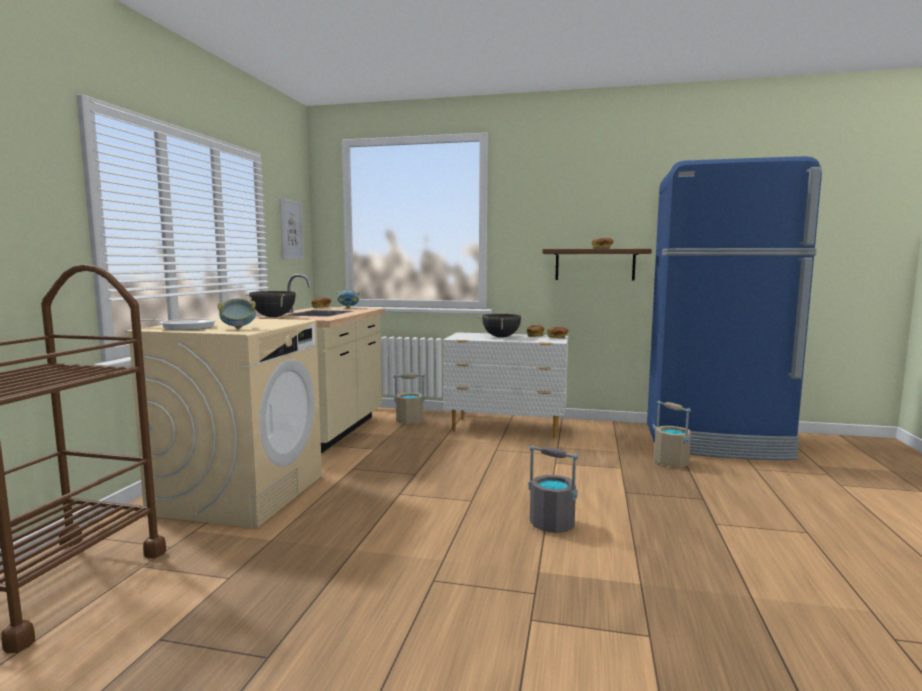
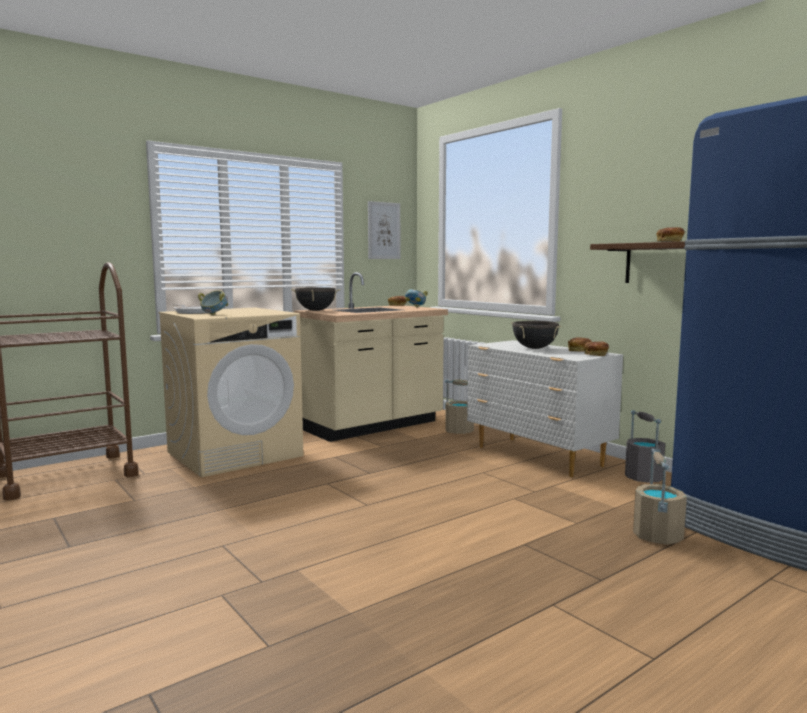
camera: 40 degrees right, 0 degrees up
grey bucket [528,445,578,533] -> grey bucket moved to [625,410,665,483]

